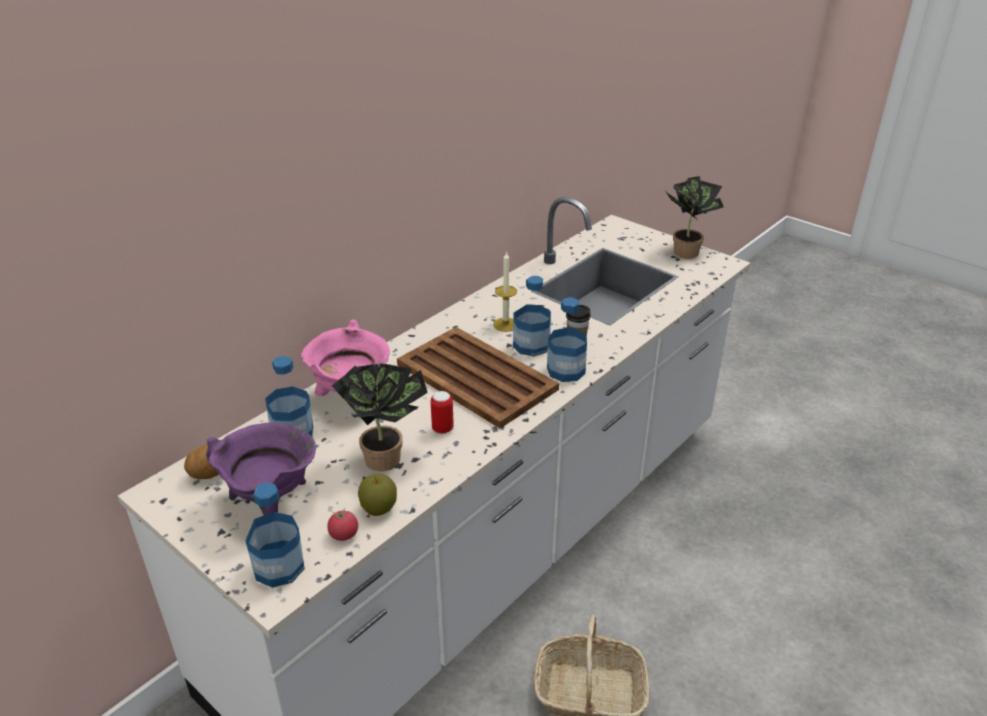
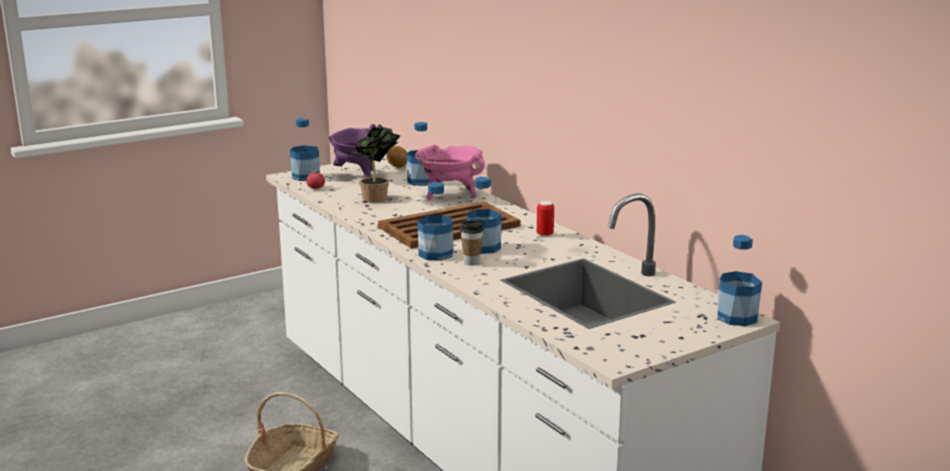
camera: 105 degrees right, 15 degrees down
apple [358,473,397,516] -> none
can [431,391,454,434] -> can moved to [537,201,554,237]
candle [493,251,517,332] -> none
potted plant [665,176,724,259] -> none
none -> bottle [717,235,762,326]

